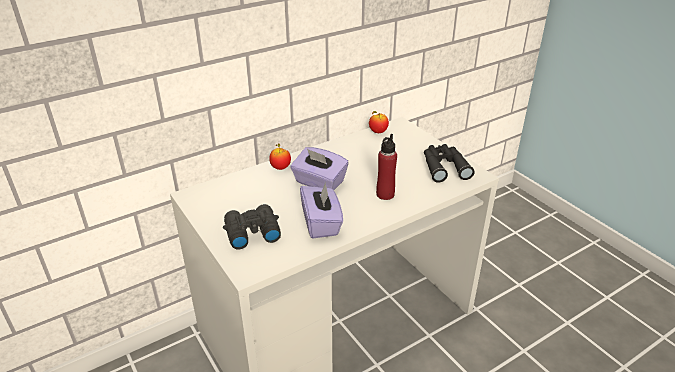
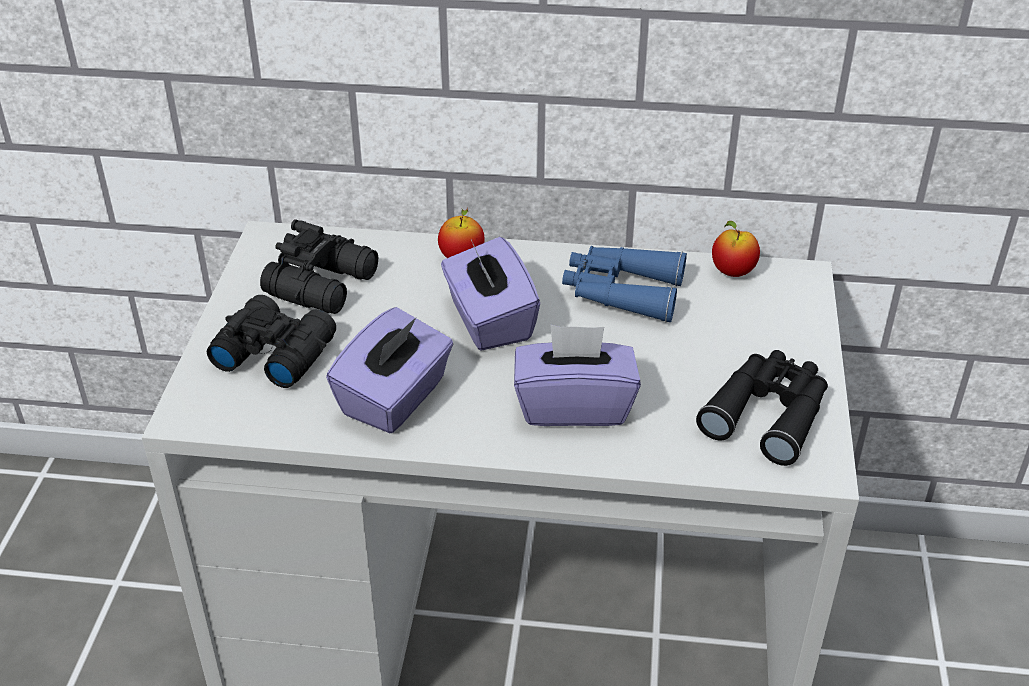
camera: 40 degrees right, 5 degrees up
red bottle [376,134,397,200] -> purple tissue box [514,325,641,426]
none -> black binoculars [260,219,378,314]
none -> blue binoculars [562,246,687,322]

